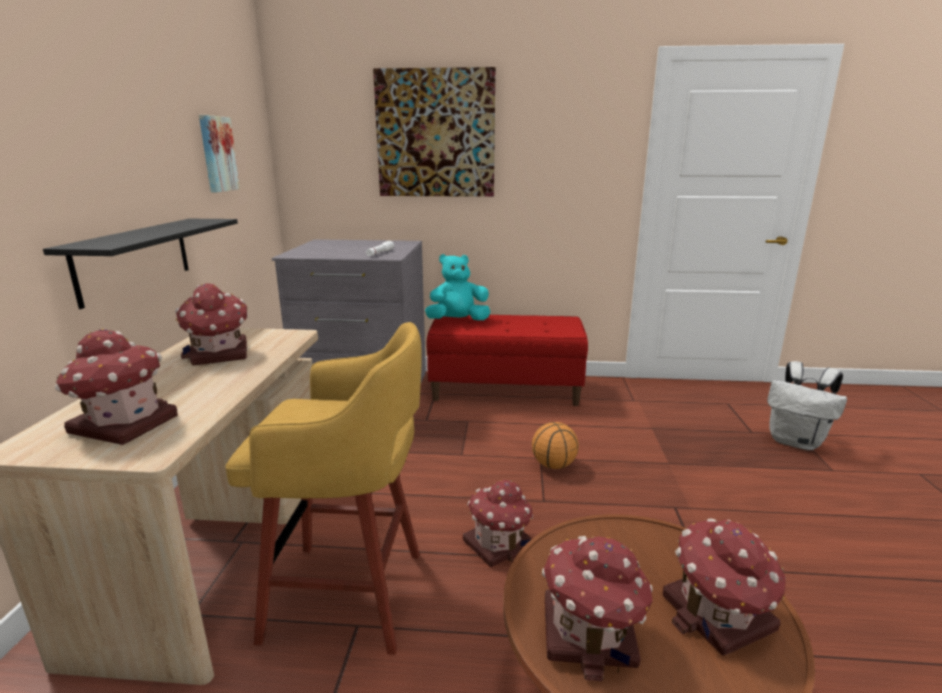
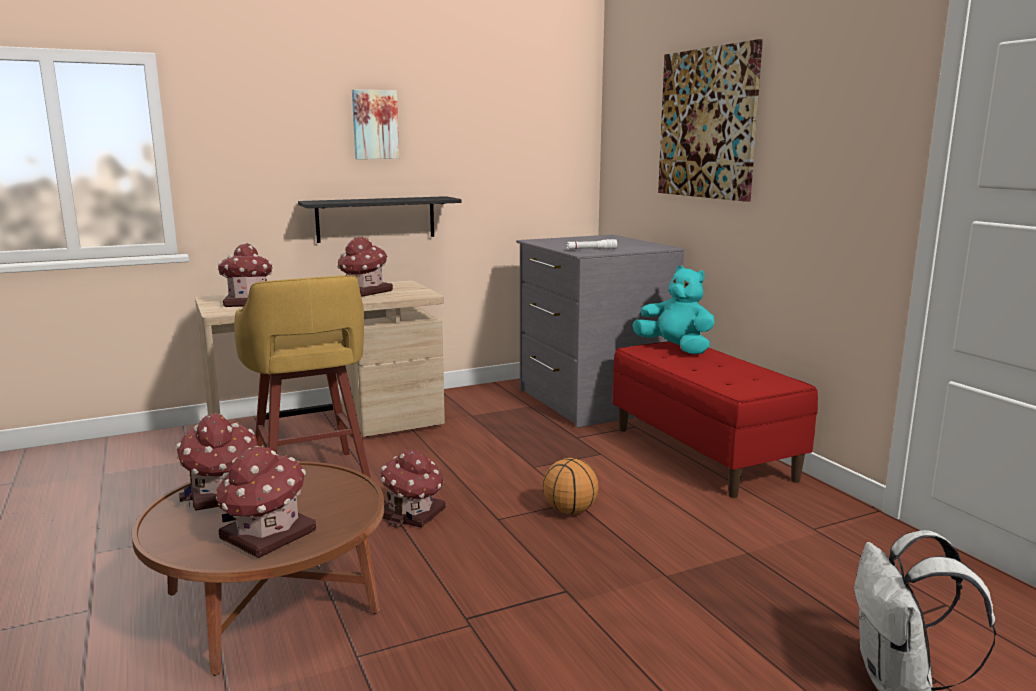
camera: 60 degrees right, 5 degrees down
picture [199,115,240,192] -> picture moved to [352,89,399,159]

